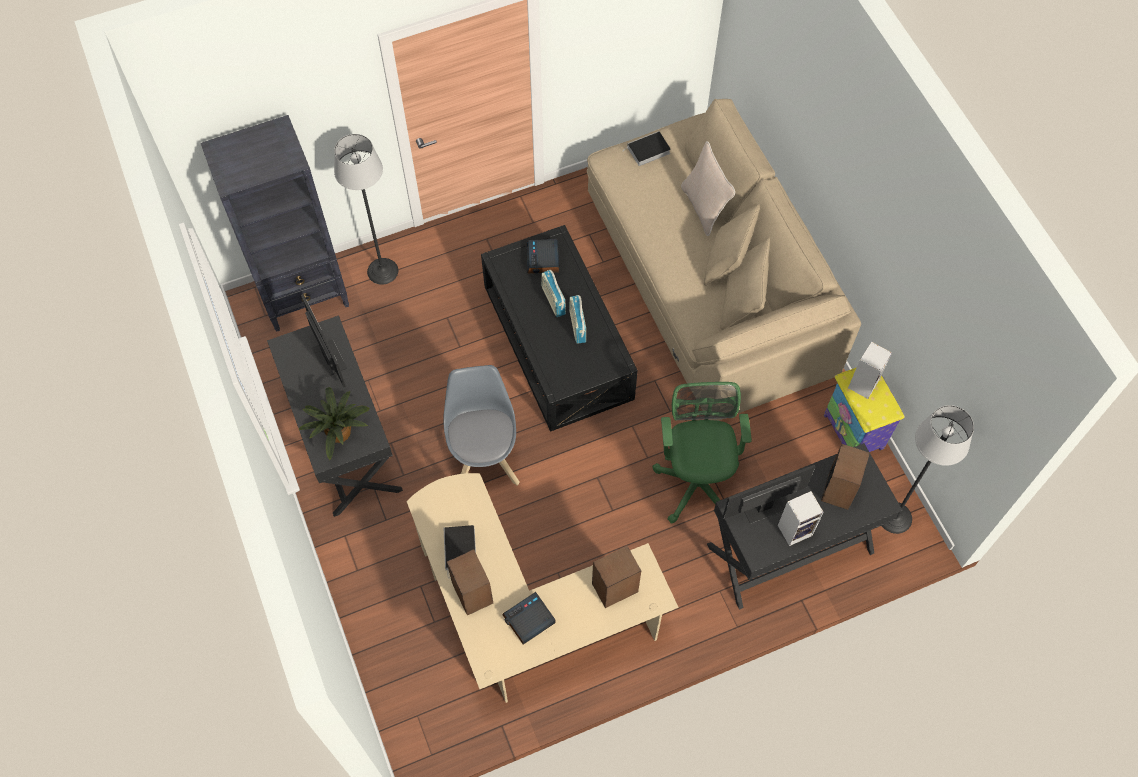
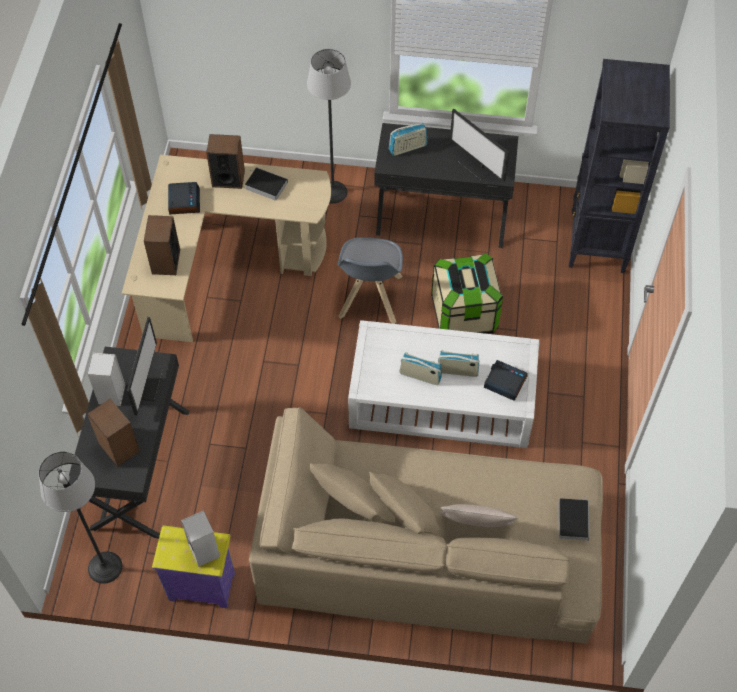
camera: 120 degrees right, 5 degrees down
potted plant [298,387,370,460] -> radio [389,123,428,156]
monitor [301,294,347,387] -> monitor turned 45 degrees clockwise [450,109,510,182]
floor lamp [334,134,398,285] -> floor lamp moved to [307,49,351,204]
grey chair [443,365,520,486] -> grey chair turned 75 degrees clockwise [337,237,403,324]
black coffee table [481,225,638,432] -> white coffee table [348,320,540,448]
green office chair [652,382,752,524] -> none
none -> storage box [431,253,503,334]

